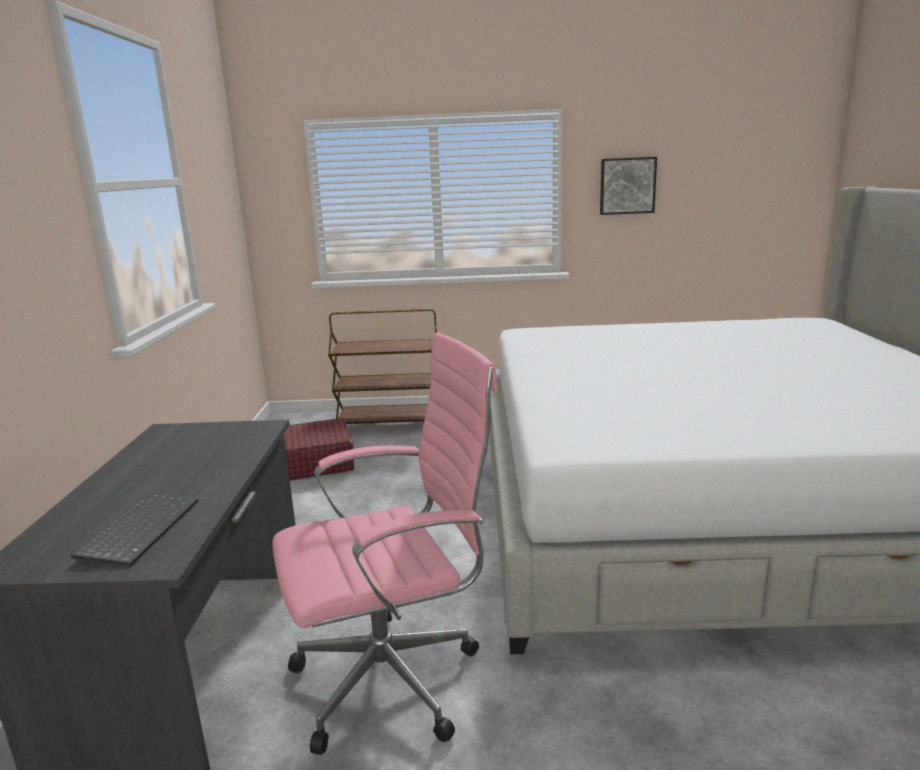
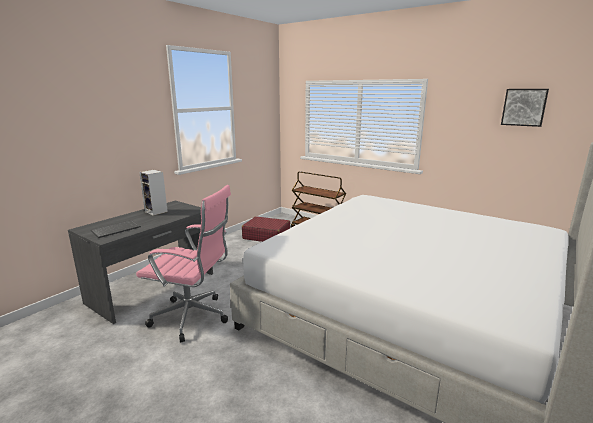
camera: 35 degrees right, 0 degrees up
picture [600,157,657,215] -> picture moved to [501,89,549,127]
none -> speaker [139,170,168,216]

